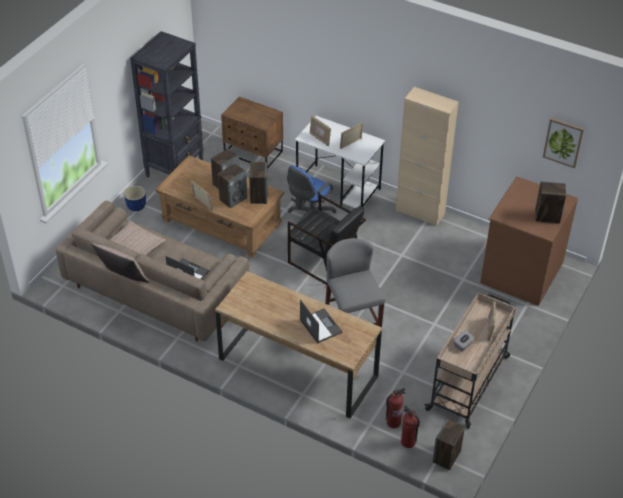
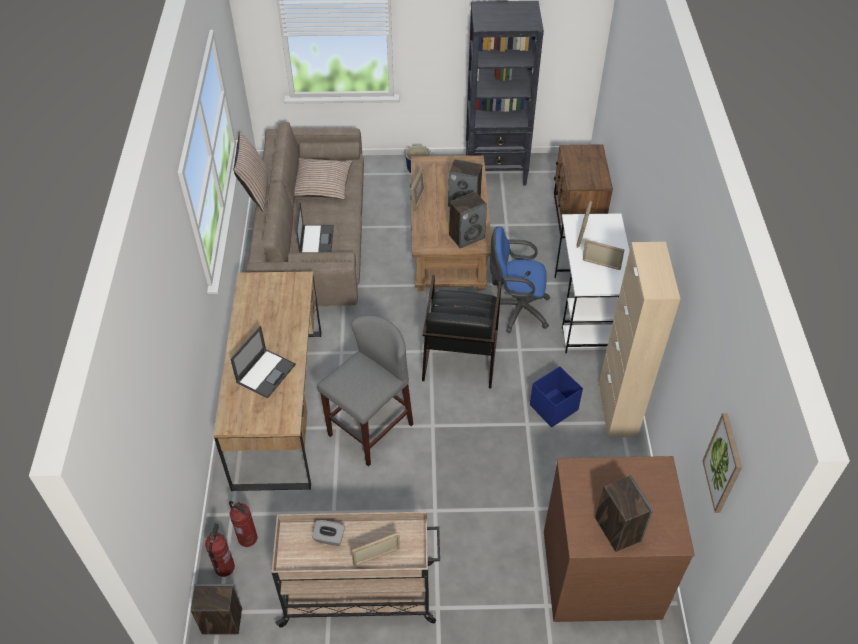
camera: 60 degrees right, 5 degrees up
speaker [218,164,247,208] -> none
none -> blue storage box [530,366,583,427]

